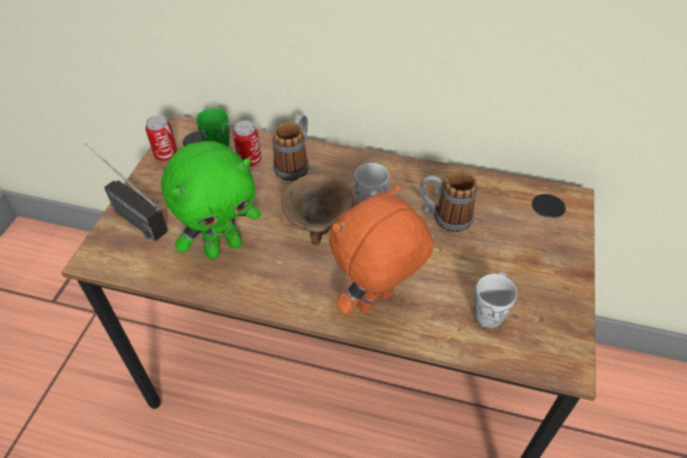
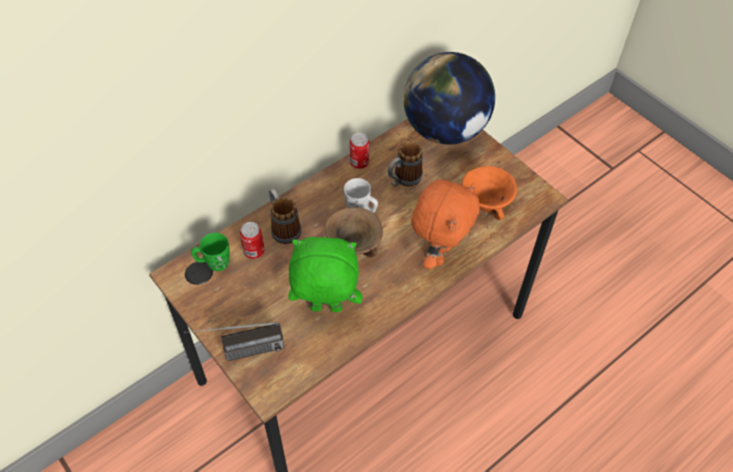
camera: 55 degrees left, 5 degrees up
can [146,115,178,161] -> can moved to [349,133,369,169]
green plush toy [161,141,261,259] -> green plush toy turned 90 degrees counterclockwise [289,237,362,312]
orange plush toy [329,185,433,314] -> orange plush toy turned 150 degrees counterclockwise [411,180,480,269]
white mug [474,272,517,328] -> orange bowl [462,166,517,220]
none -> globe [403,52,495,145]

